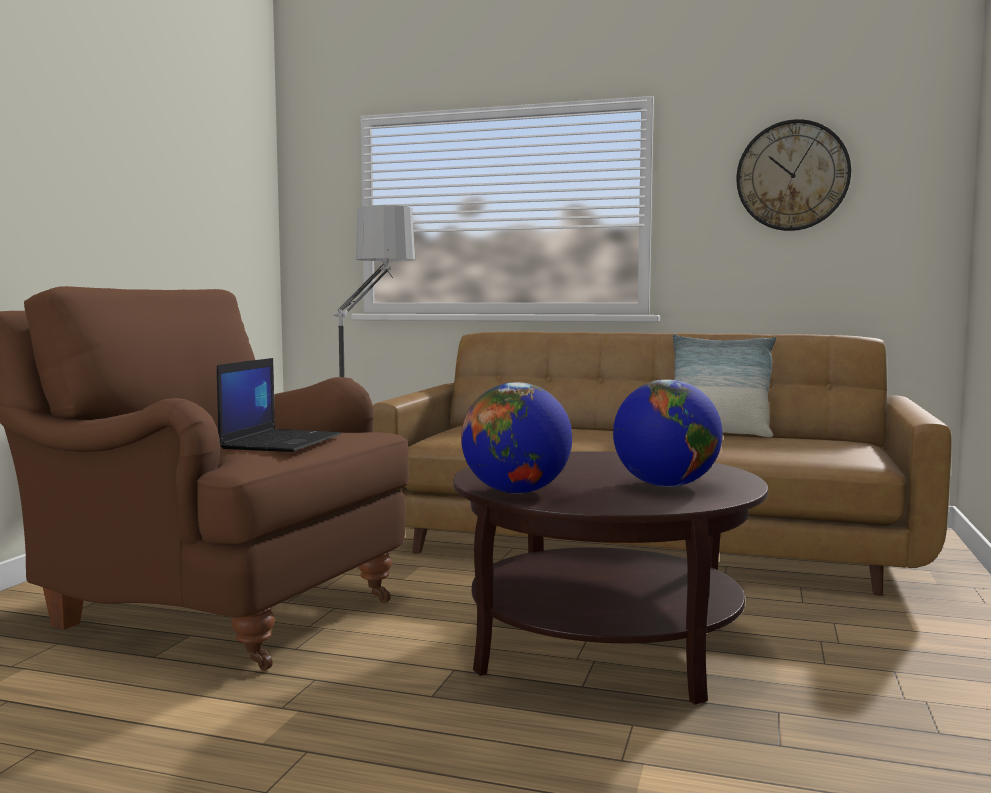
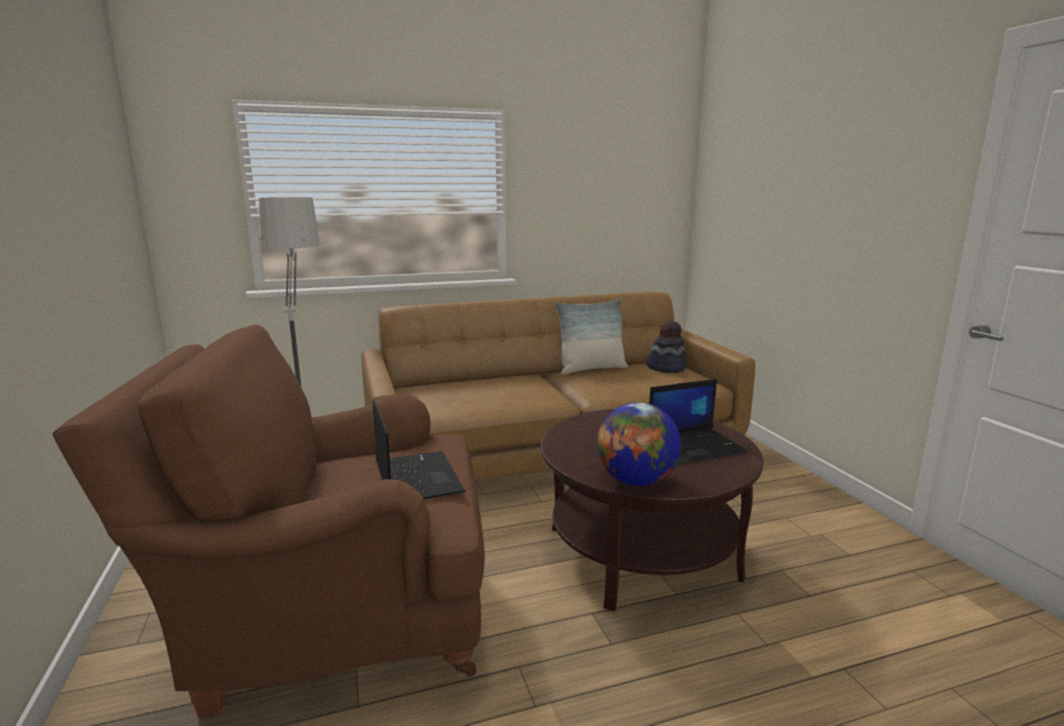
camera: 35 degrees left, 10 degrees up
globe [613,380,723,487] -> laptop [649,379,748,464]
wall clock [736,119,851,231] -> none
none -> hat [647,320,687,373]

